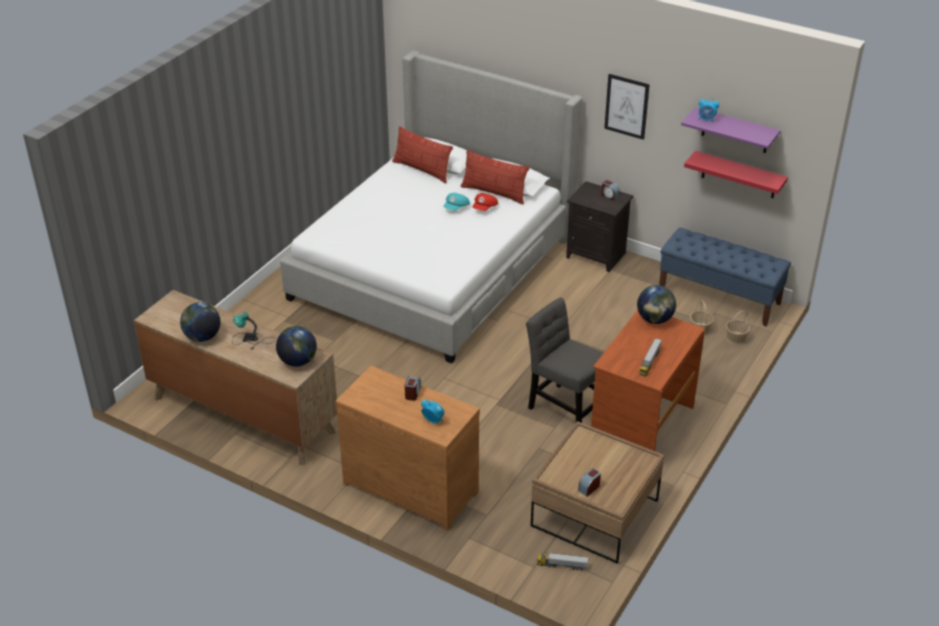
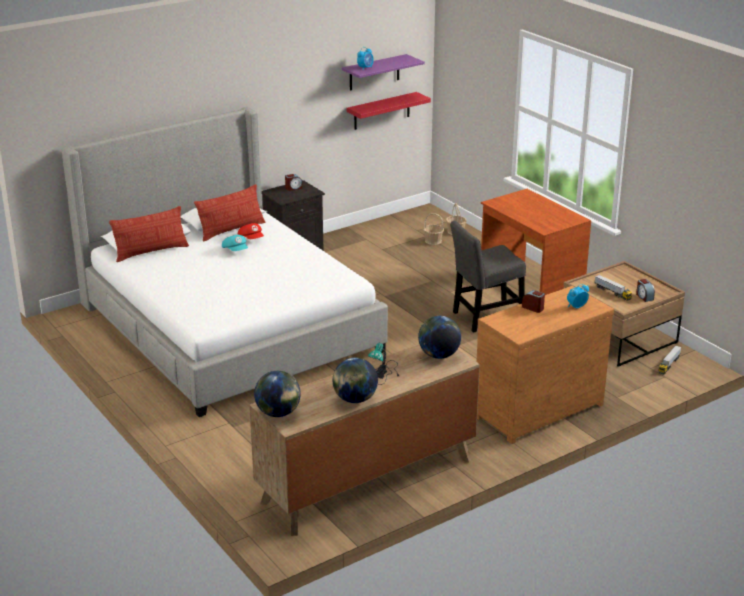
camera: 65 degrees left, 10 degrees down
picture [604,74,650,140] -> none
globe [637,285,676,324] -> globe moved to [254,371,301,417]
toy truck [639,338,662,376] -> toy truck moved to [595,275,632,301]
blue bench [659,227,791,326] -> none

